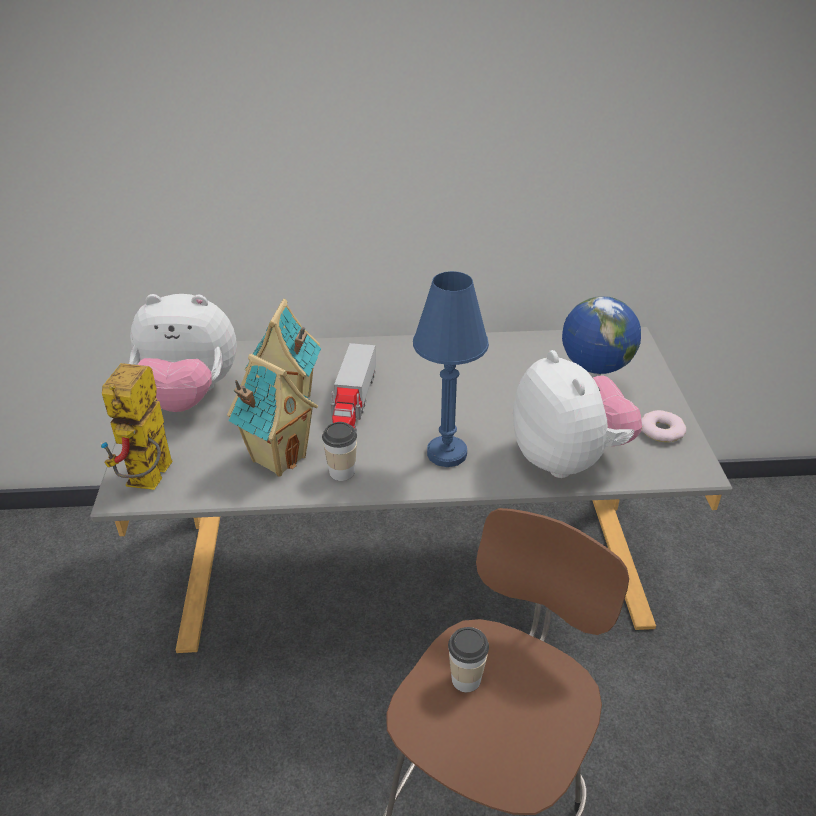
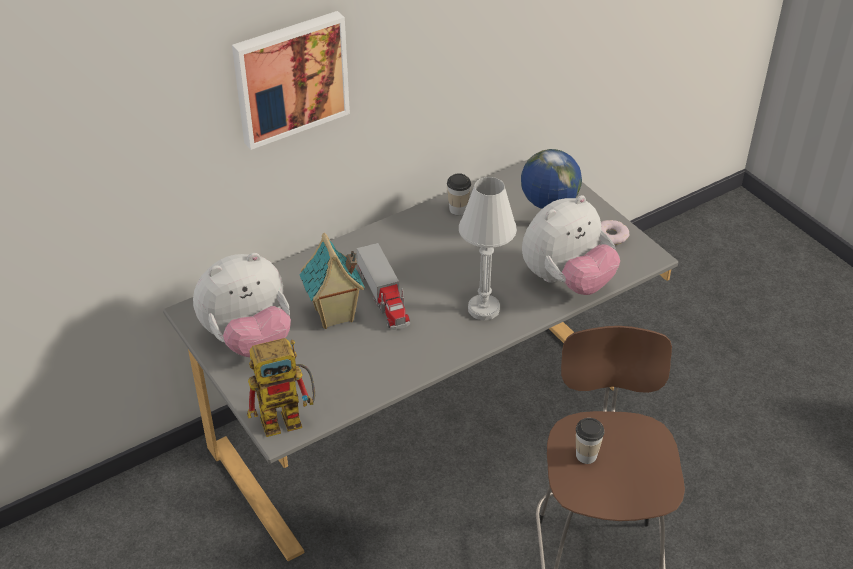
camera: 30 degrees left, 5 degrees up
toy robot [100,363,173,490] -> toy robot turned 90 degrees counterclockwise [247,338,315,437]
toy house [227,354,318,476] -> none
cup [322,422,357,481] -> cup moved to [447,173,471,215]
blue table lamp [413,271,489,467] -> white table lamp [459,177,517,320]
plush toy [513,350,642,478] -> plush toy turned 105 degrees clockwise [522,195,620,295]
none -> picture [232,11,350,150]

